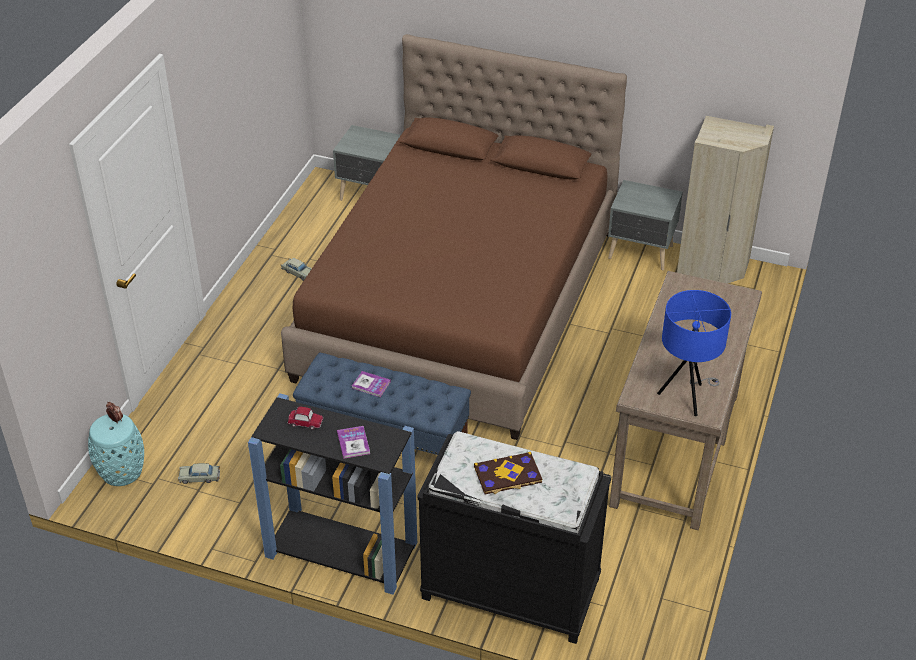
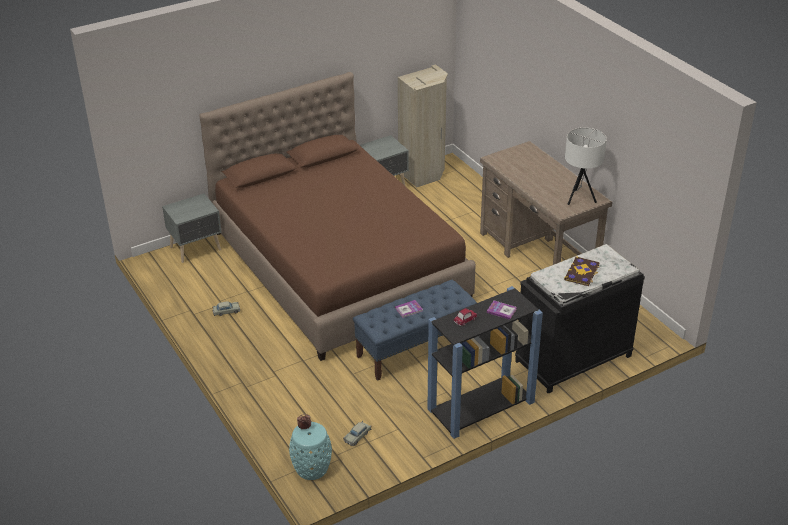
camera: 50 degrees left, 5 degrees down
blue table lamp [657,290,731,416] -> white table lamp [565,127,607,205]

